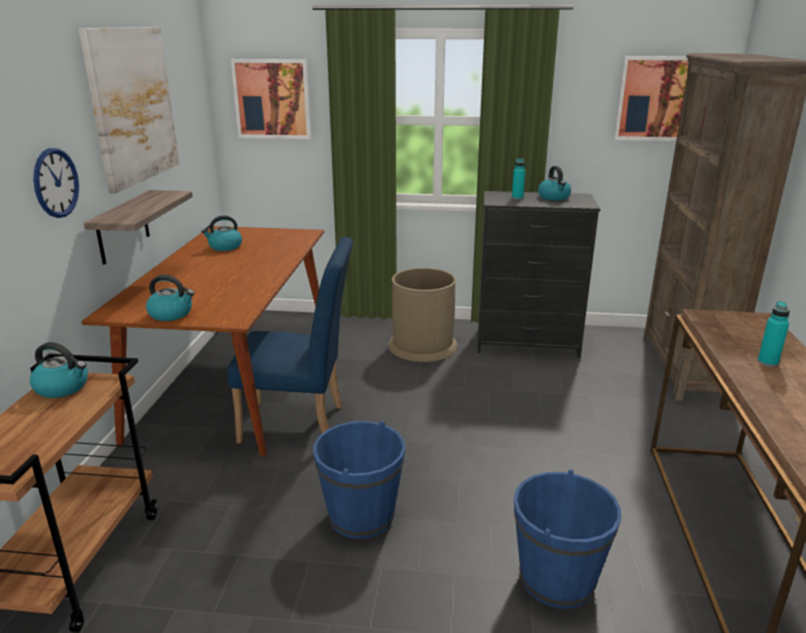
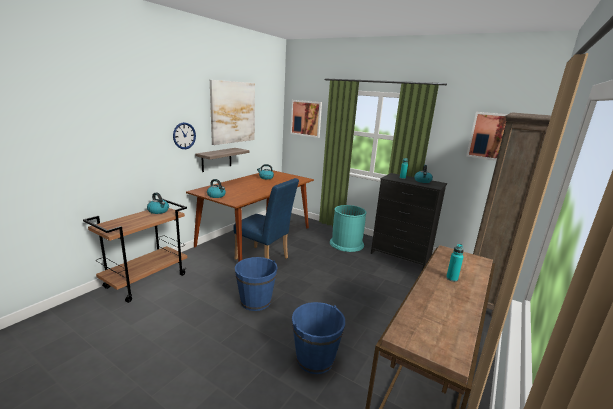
camera: 25 degrees right, 5 degrees down
brown trash can [389,268,458,362] -> turquoise trash can [330,205,367,252]

